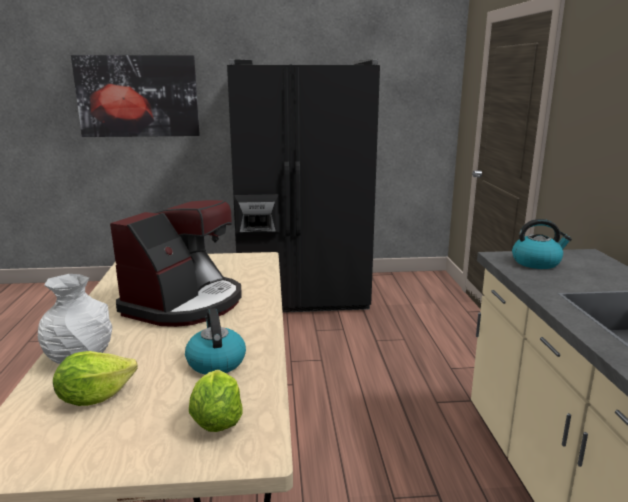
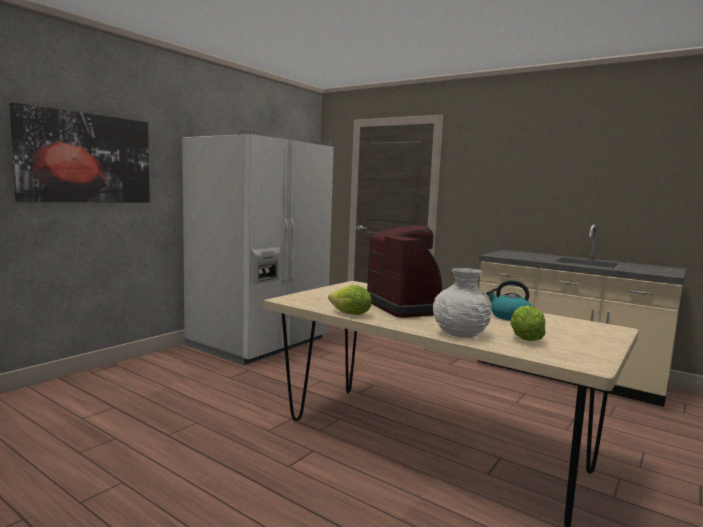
camera: 50 degrees left, 10 degrees down
lettuce [189,370,243,432] -> lettuce moved to [328,285,372,315]
black fridge [227,59,380,313] -> white fridge [182,129,334,366]
kettle [512,219,572,269] -> none

